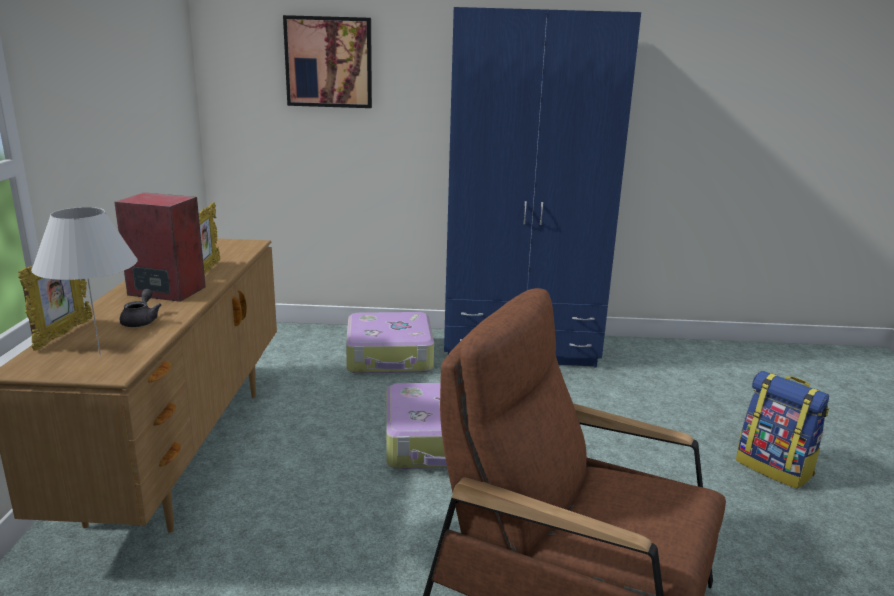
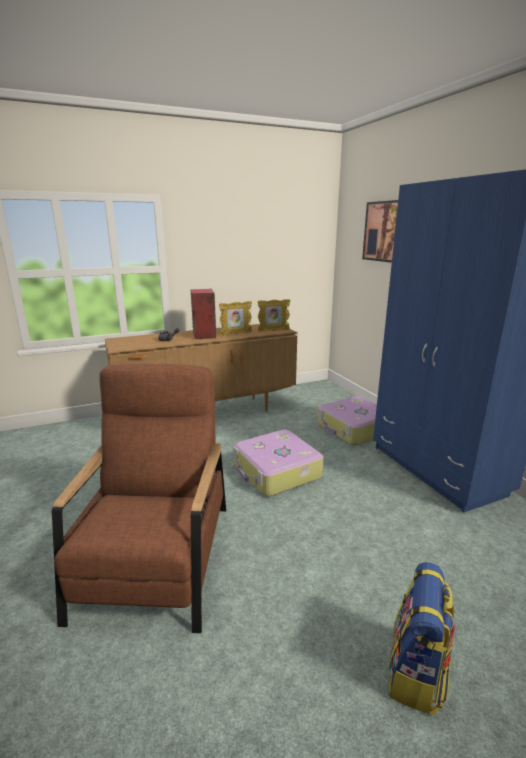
camera: 65 degrees right, 0 degrees up
picture frame [18,266,93,351] -> picture frame moved to [258,299,290,332]
white table lamp [31,207,138,355] -> none

